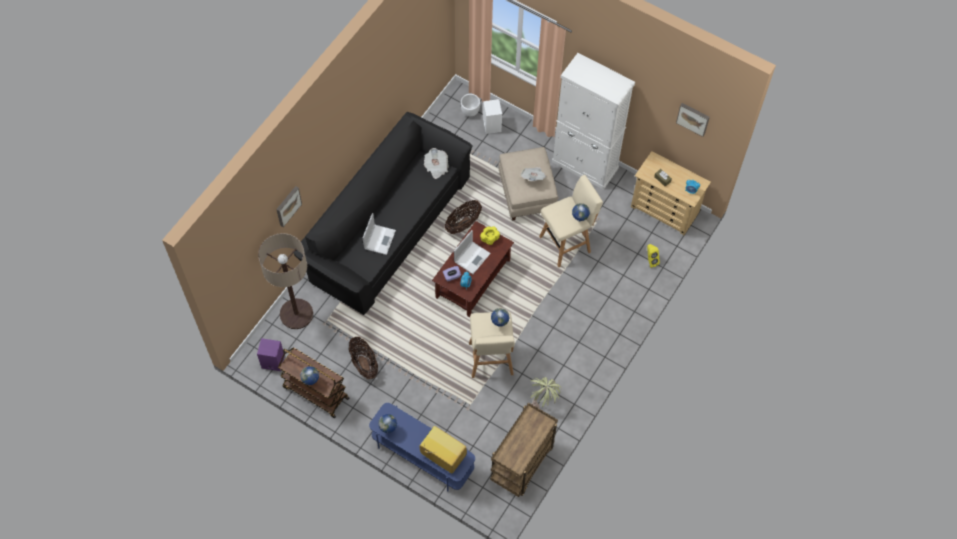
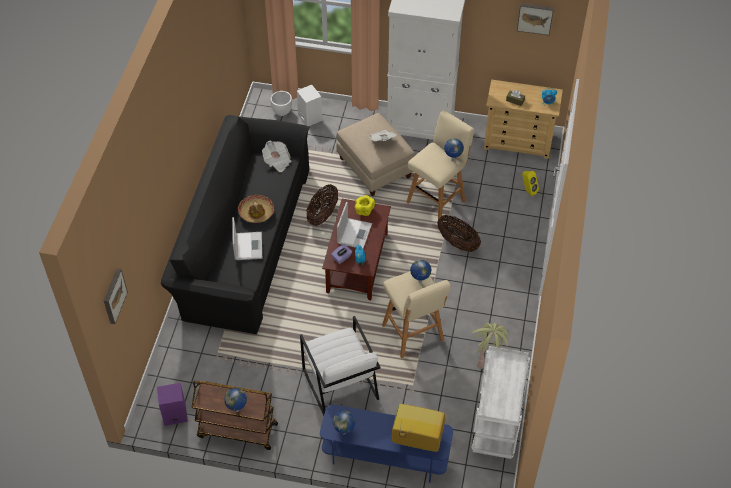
camera: 20 degrees left, 10 degrees down
floor lamp [258,233,313,329] -> none
picture [276,186,302,227] -> picture moved to [104,269,128,324]
basket [349,337,378,379] -> basket moved to [437,215,481,252]
brown cart [490,402,558,497] -> white cart [471,346,530,459]
none -> hat [238,195,274,223]
none -> white armchair [300,316,381,416]

